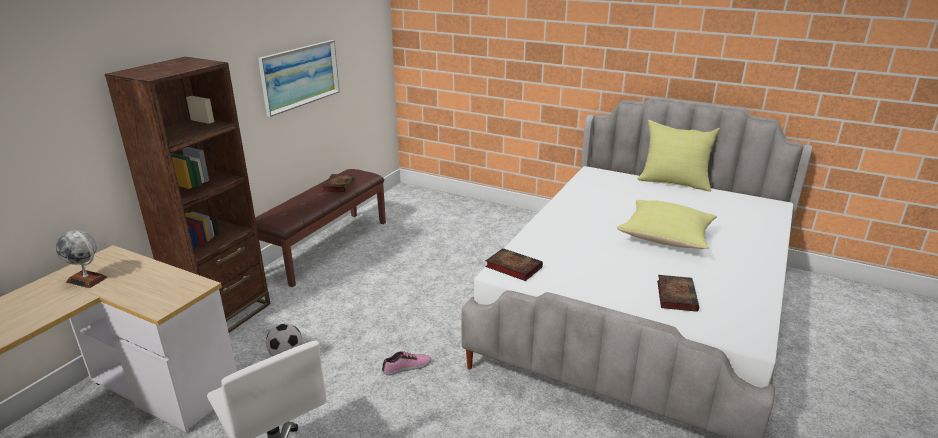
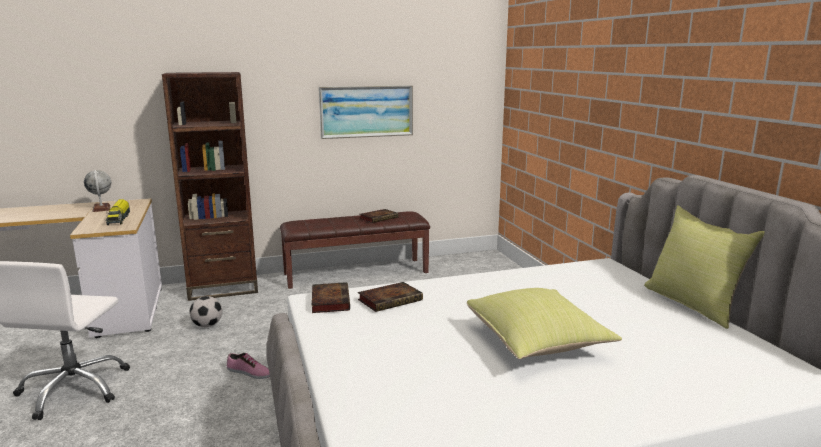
camera: 45 degrees right, 10 degrees down
book [657,275,699,312] -> book moved to [358,282,423,312]
none -> toy truck [106,199,130,225]

